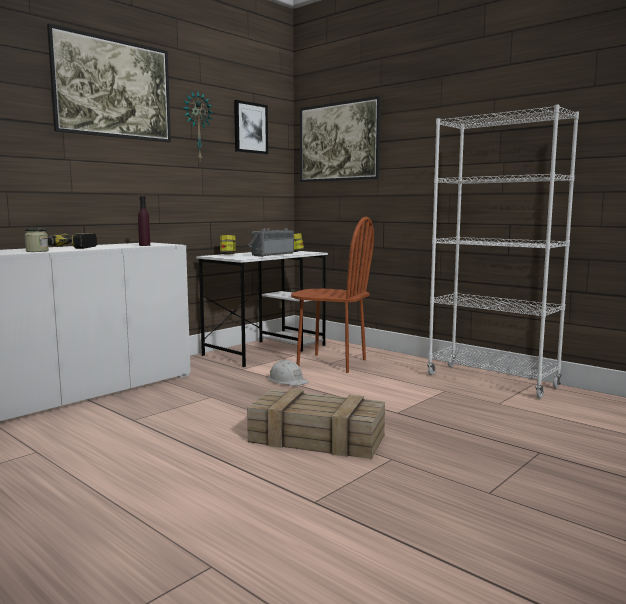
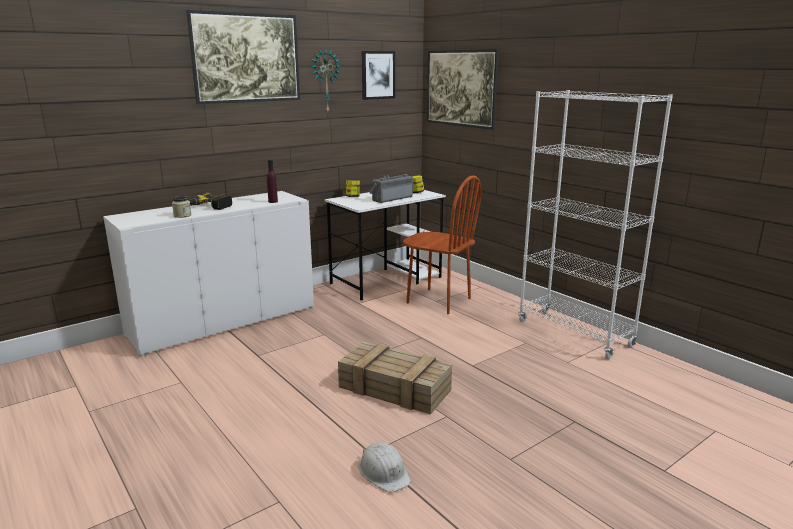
camera: 10 degrees right, 10 degrees up
white hard hat [268,360,309,386] -> white hard hat moved to [359,442,411,492]

